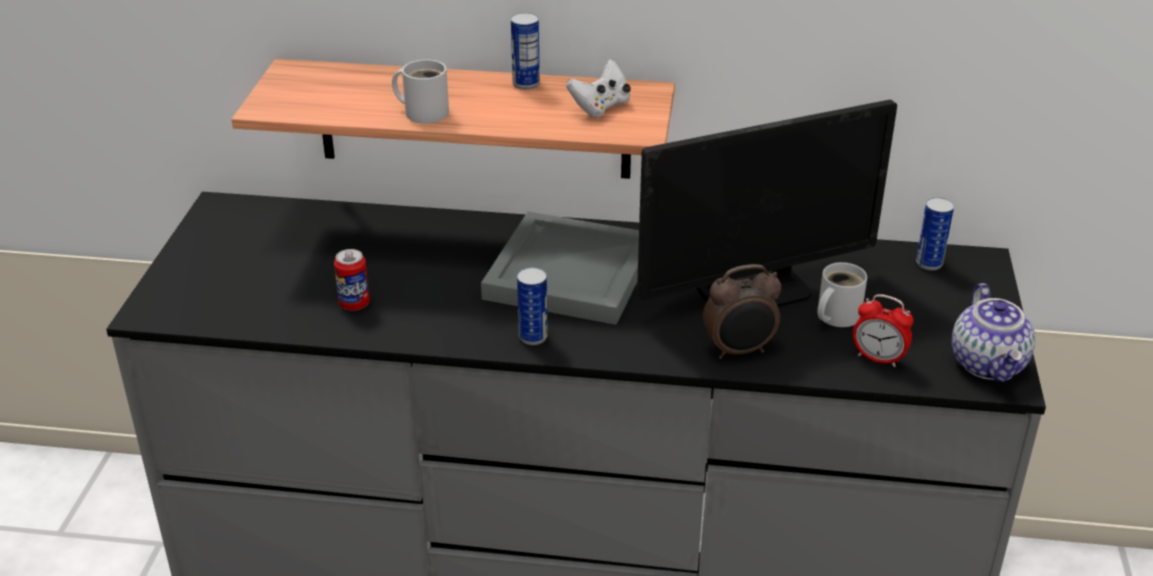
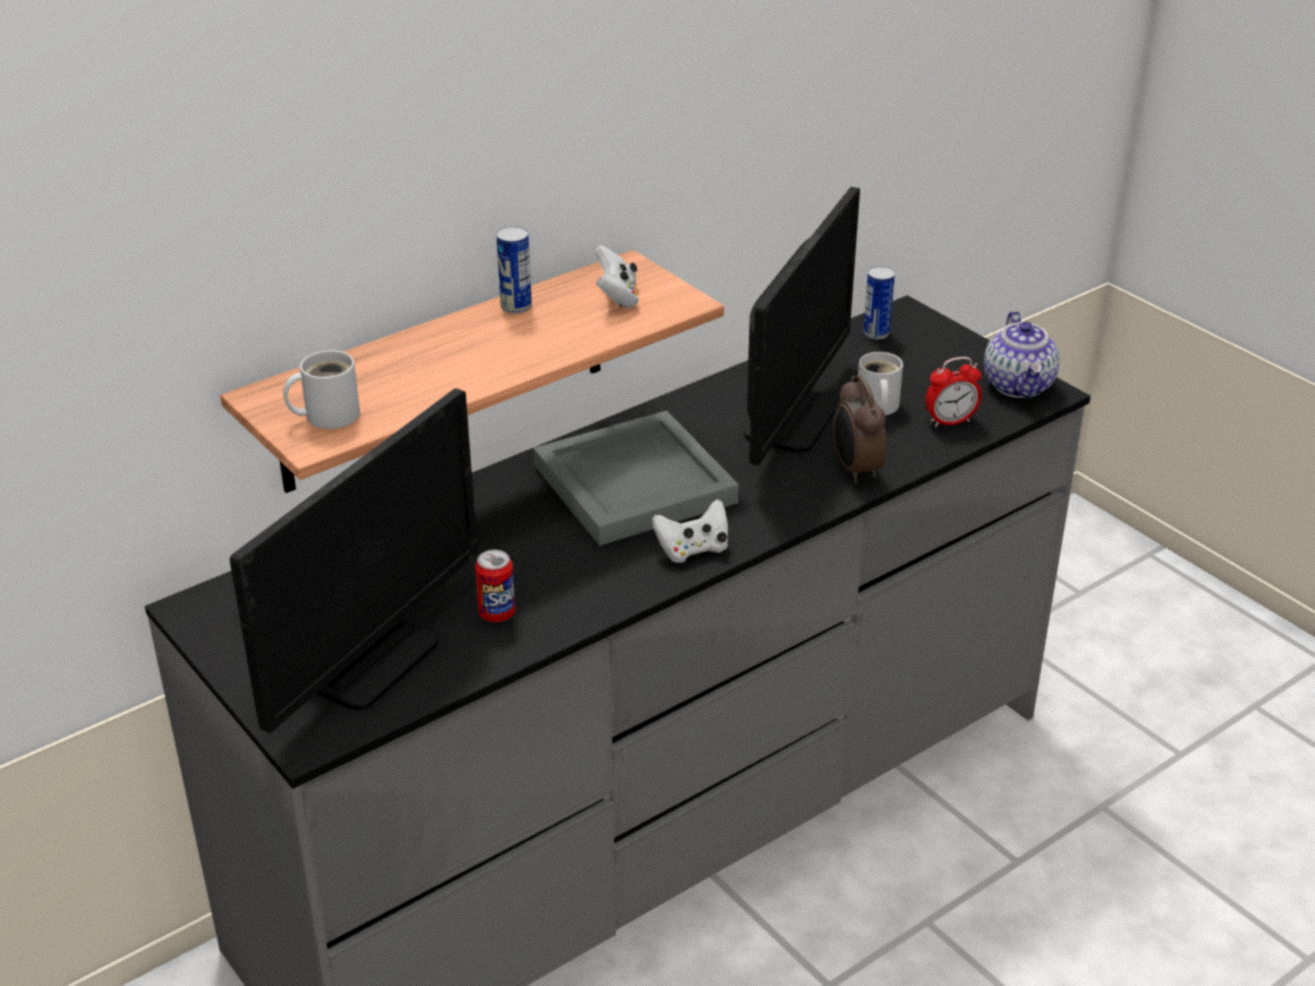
camera: 45 degrees left, 0 degrees up
white mug [392,59,449,123] -> white mug moved to [283,350,360,429]
can [517,267,548,345] -> white game controller [652,499,728,563]
alarm clock [703,264,782,359] -> alarm clock turned 135 degrees clockwise [833,375,887,484]
teapot [952,283,1035,383] -> teapot turned 45 degrees clockwise [984,311,1060,398]
none -> monitor [230,388,477,733]

